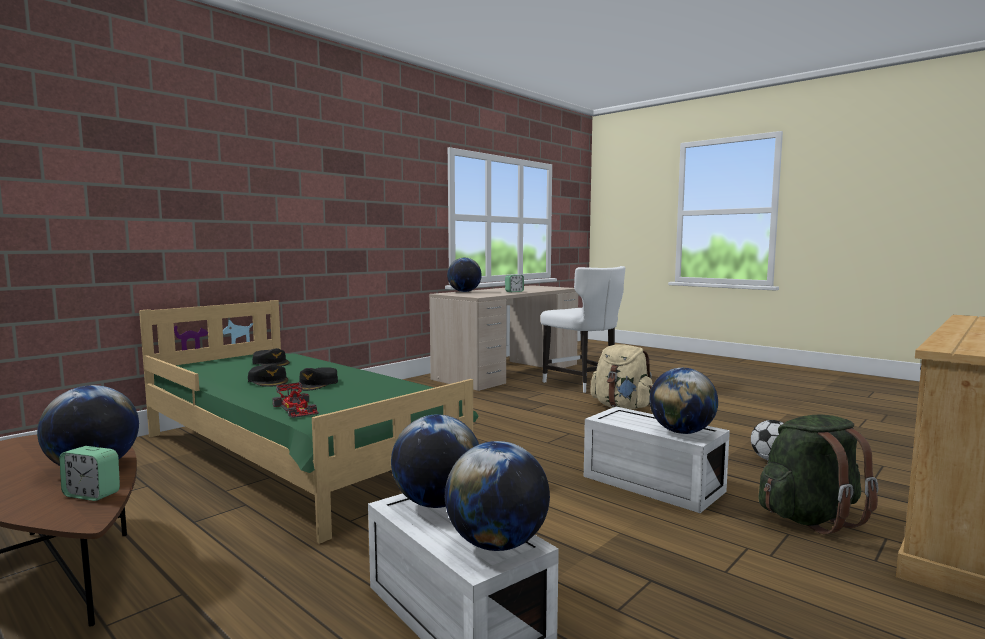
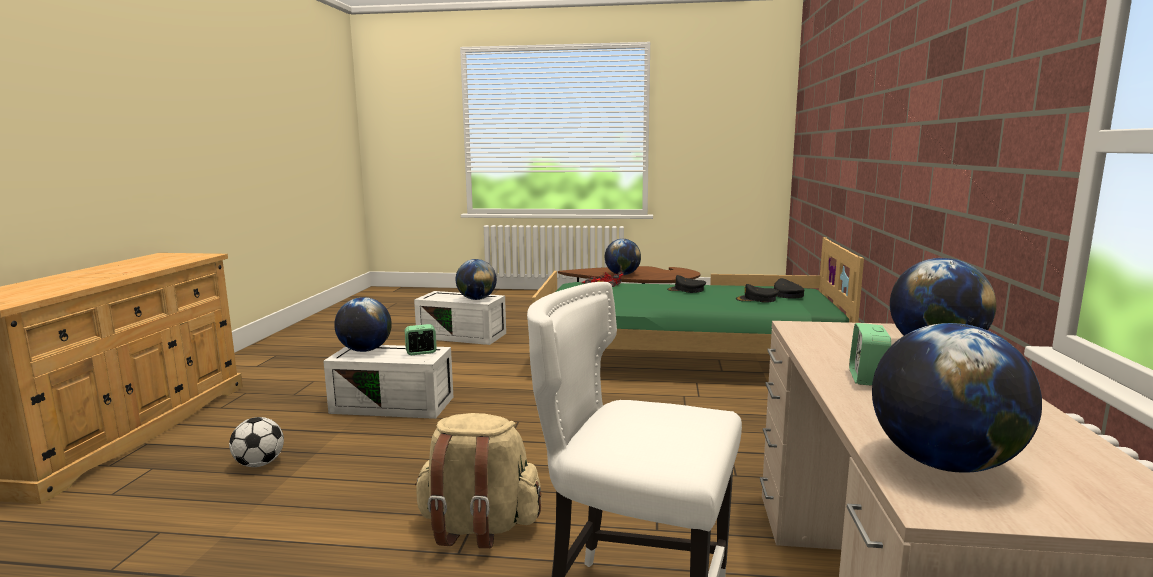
camera: 145 degrees right, 5 degrees up
alarm clock [59,446,120,501] -> alarm clock moved to [405,324,437,355]
black cap [297,367,338,391] -> black cap moved to [774,278,804,298]
globe [445,441,550,551] -> globe moved to [872,323,1042,473]
green backpack [759,415,879,534] -> none

